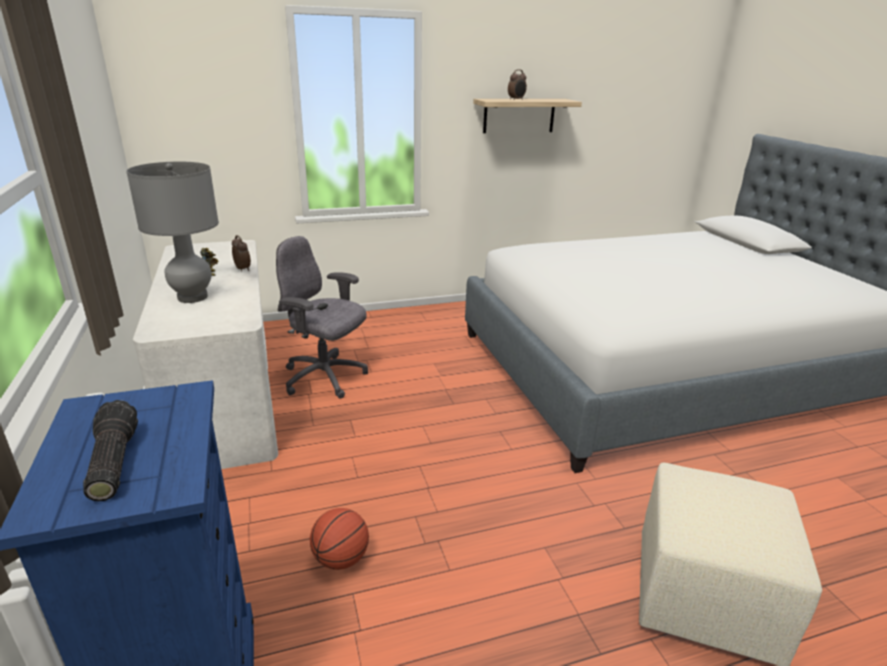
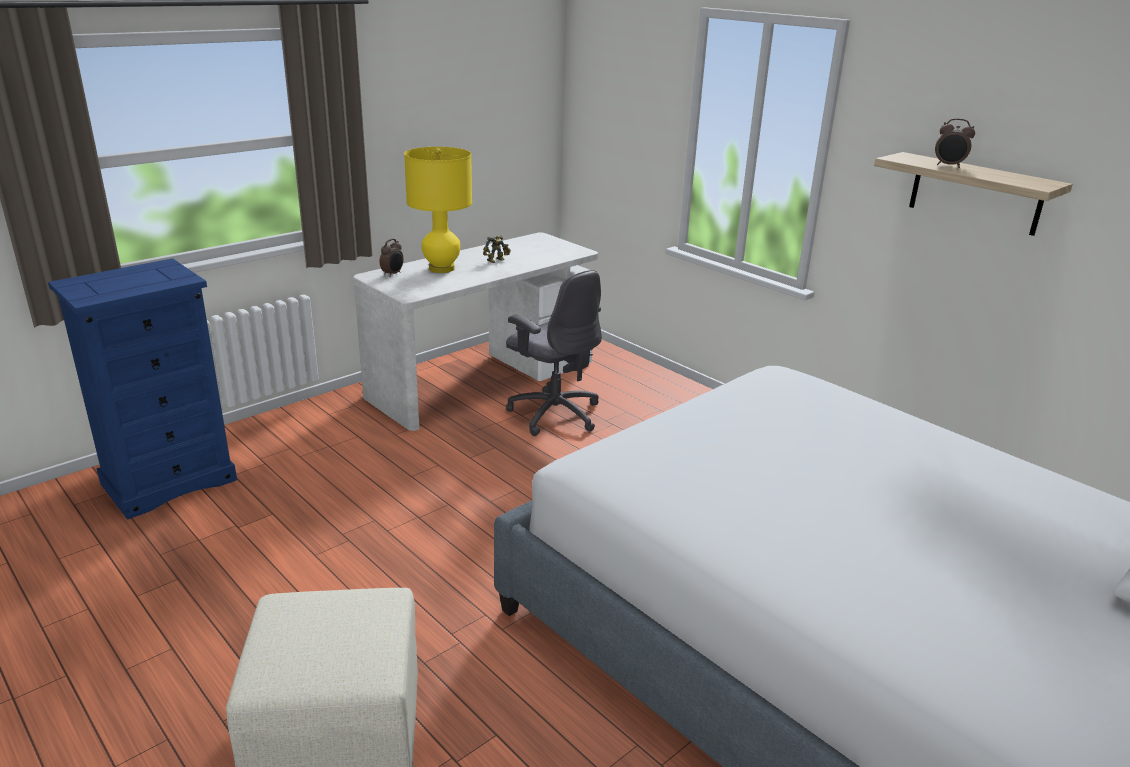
camera: 65 degrees right, 0 degrees up
flashlight [83,400,138,501] -> none
grey table lamp [126,162,219,303] -> yellow table lamp [404,147,472,273]
alarm clock [232,235,251,272] -> alarm clock moved to [380,239,404,277]
grey office chair [276,236,368,398] -> grey office chair turned 135 degrees clockwise [506,270,602,436]
basketball [310,508,369,570] -> none

